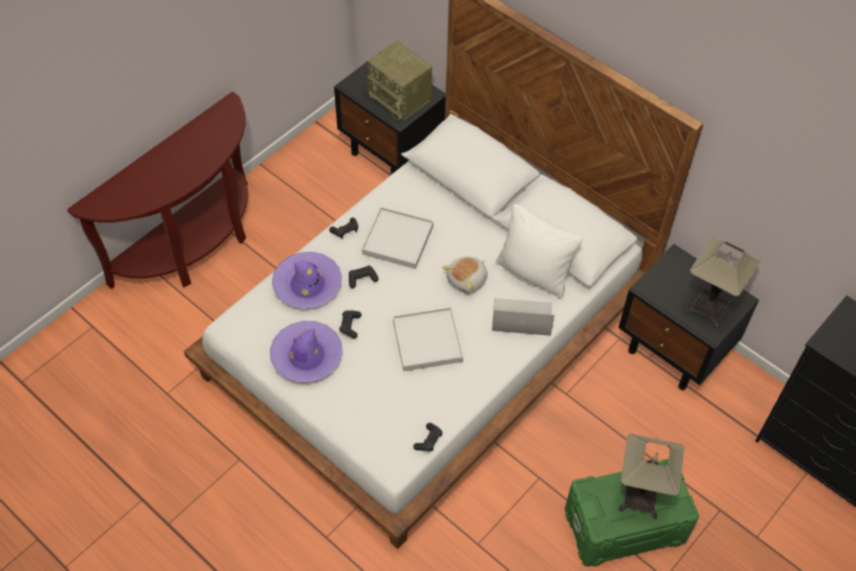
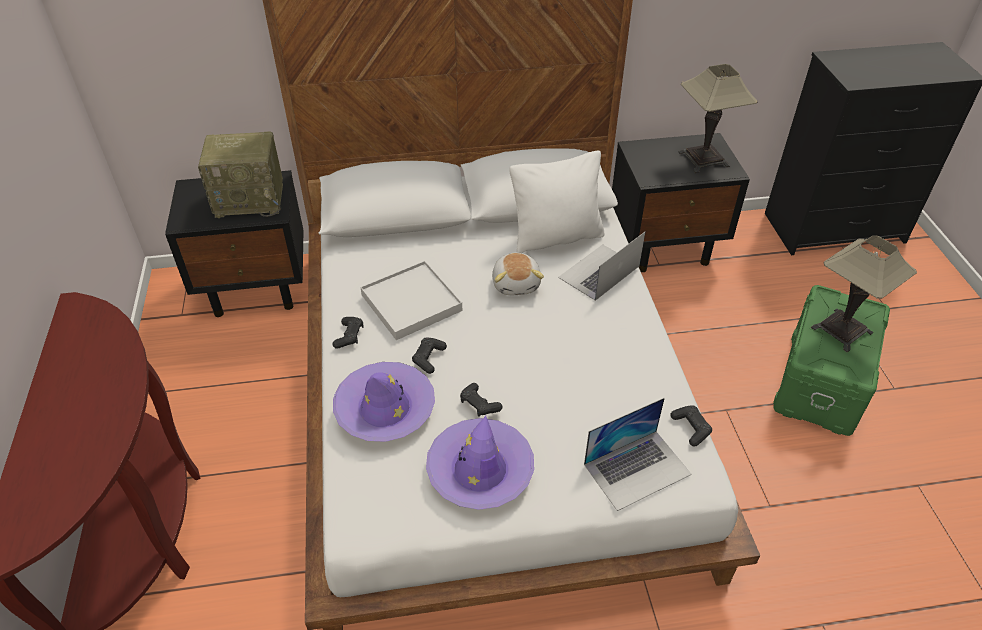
camera: 50 degrees left, 10 degrees down
white tray [393,307,463,371] -> none
none -> laptop [584,398,692,511]

